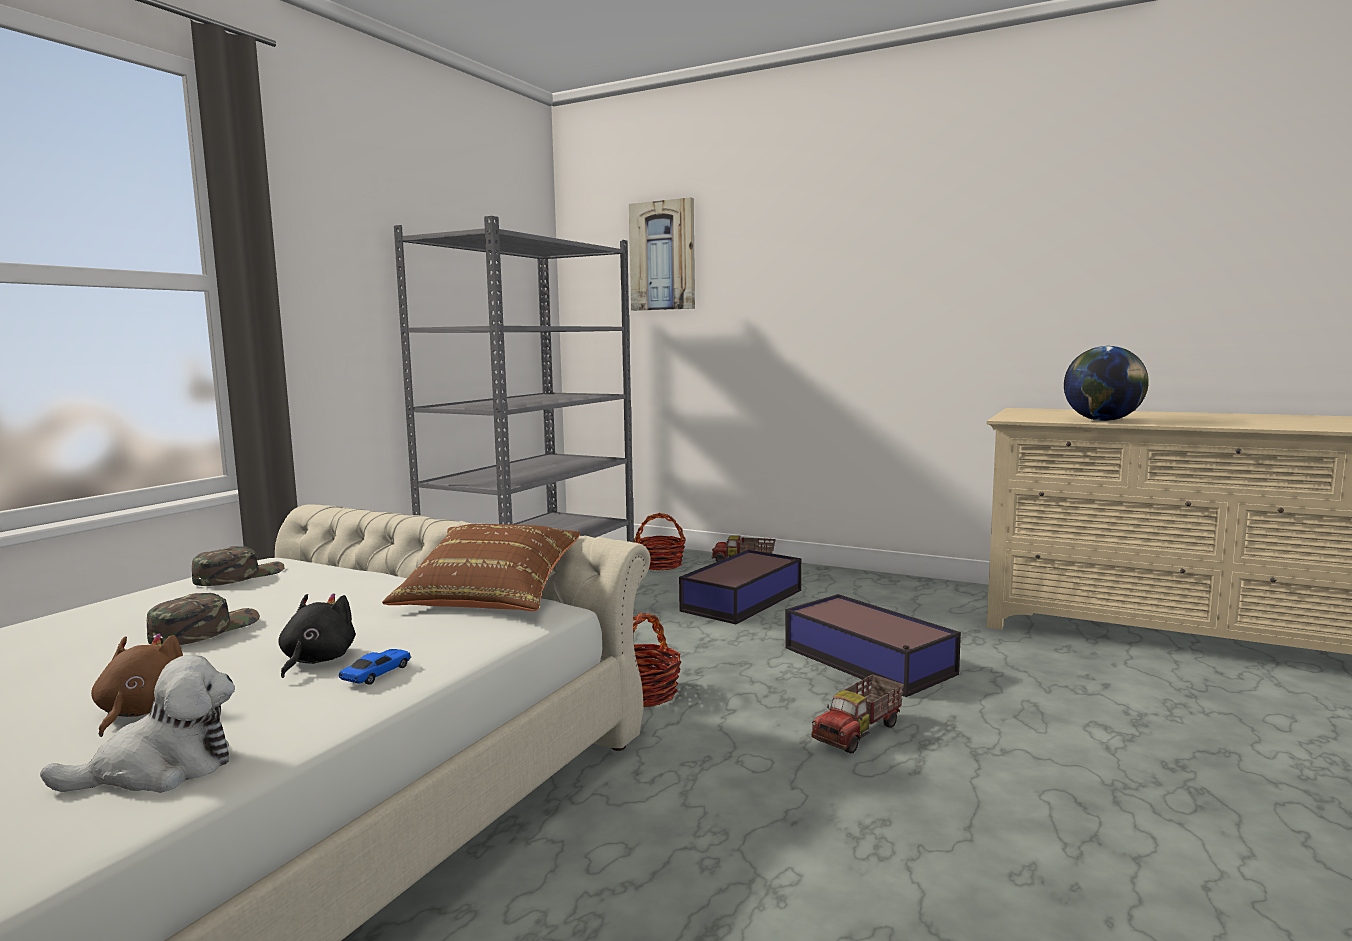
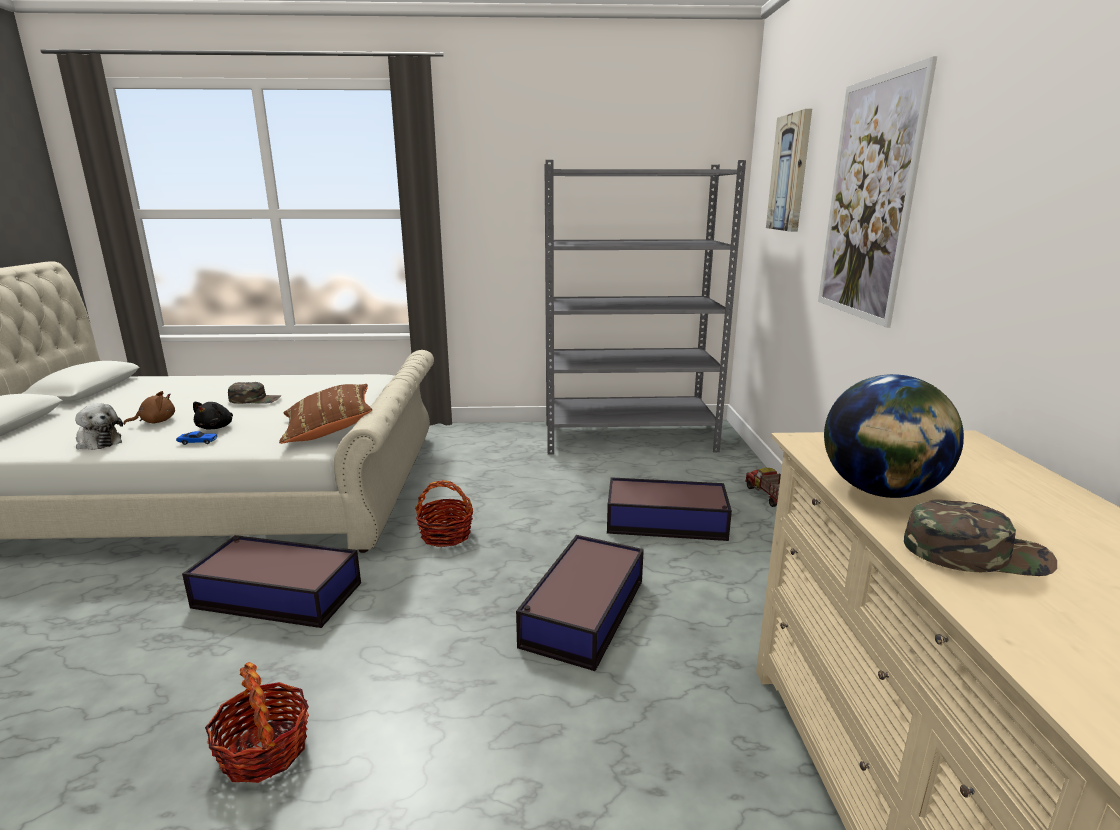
camera: 60 degrees right, 10 degrees up
green cap [192,546,284,586] -> green cap moved to [904,500,1057,576]
black plush toy [278,593,356,678] -> black plush toy turned 120 degrees clockwise [193,402,233,429]
basket [633,513,686,571] -> basket moved to [205,662,309,783]
toy truck [811,674,904,754] -> none
none -> storage box [182,535,361,628]
none -> picture [818,56,937,328]

